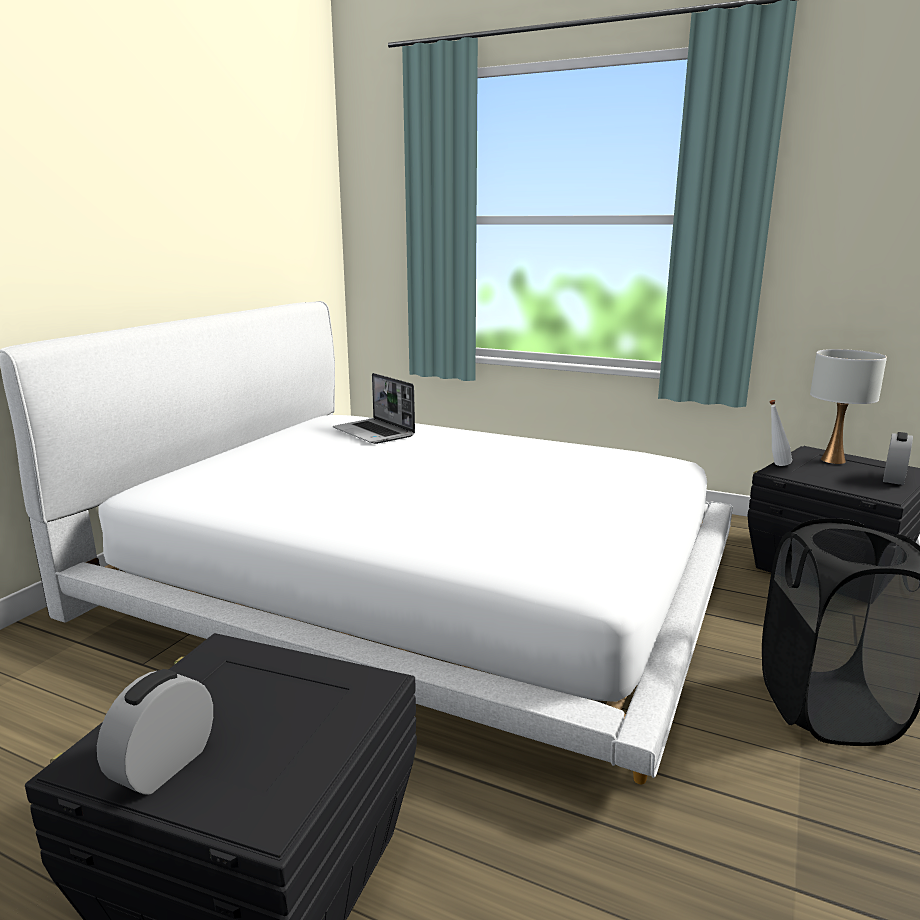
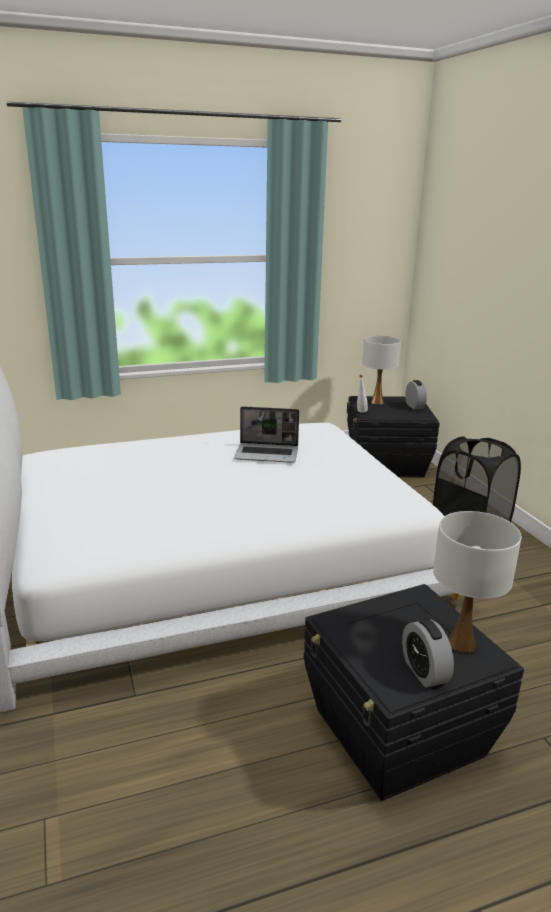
camera: 45 degrees left, 5 degrees up
laptop [333,373,415,444] -> laptop moved to [234,406,299,463]
none -> white table lamp [433,511,522,653]

